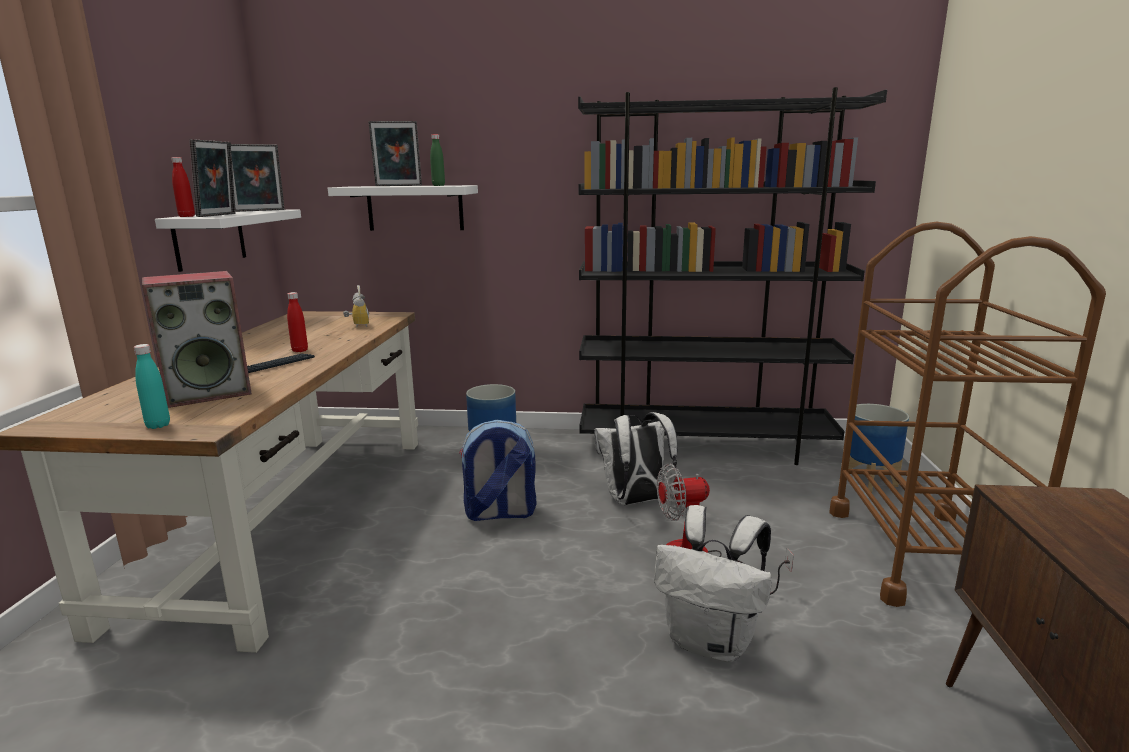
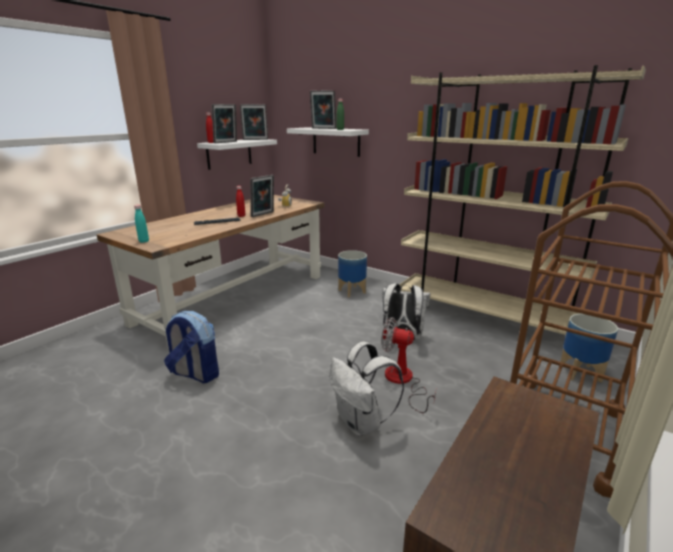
camera: 30 degrees right, 5 degrees up
speaker [142,271,252,408] -> none
backpack [459,420,536,521] -> backpack moved to [164,311,219,383]
black bookcase [578,87,887,465] -> beige bookcase [399,65,646,335]
none -> picture frame [250,175,274,217]

